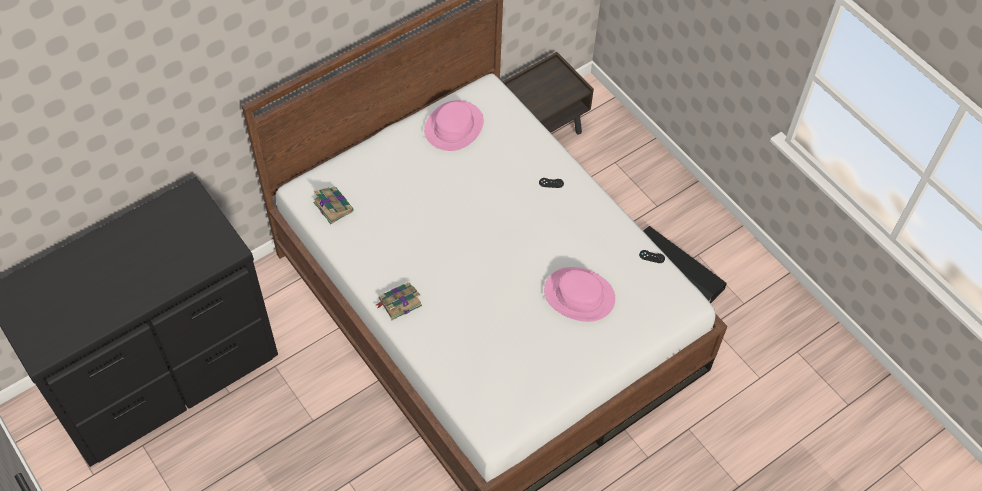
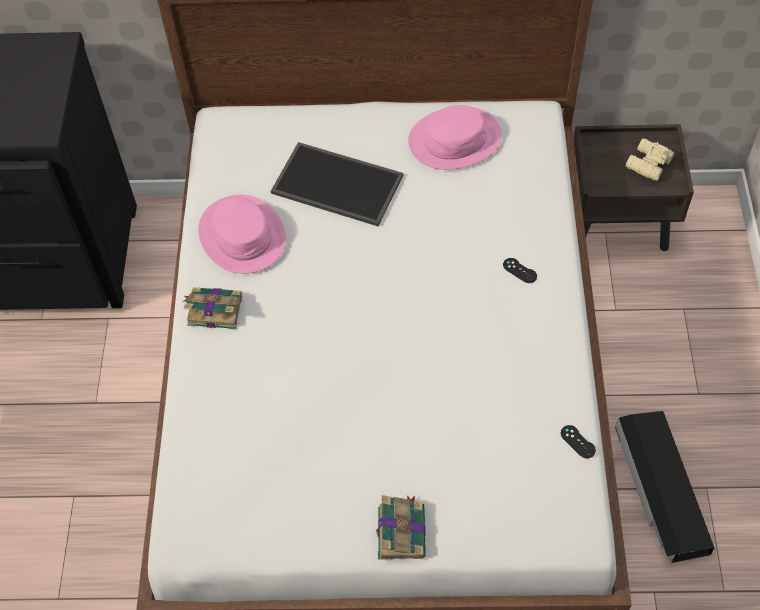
camera: 40 degrees right, 0 degrees up
book [313,187,353,225] -> book moved to [376,495,426,560]
pink hat [544,267,615,322] -> pink hat moved to [198,195,286,274]
none -> tray [271,142,403,226]
none -> beige binoculars [626,138,674,181]

